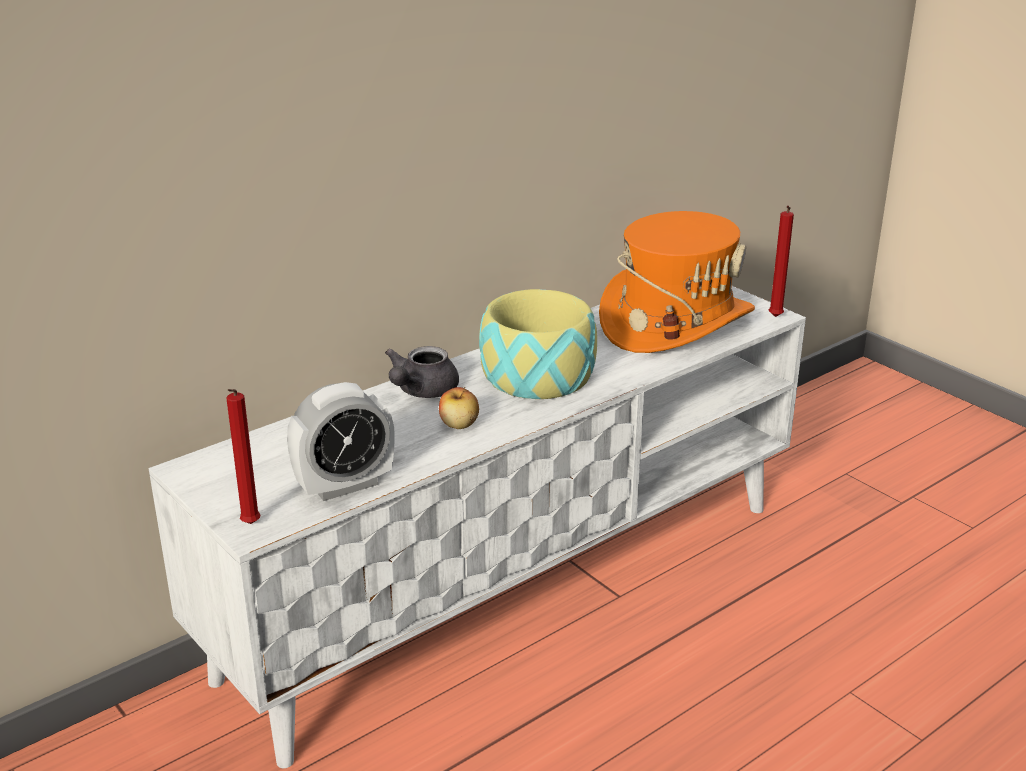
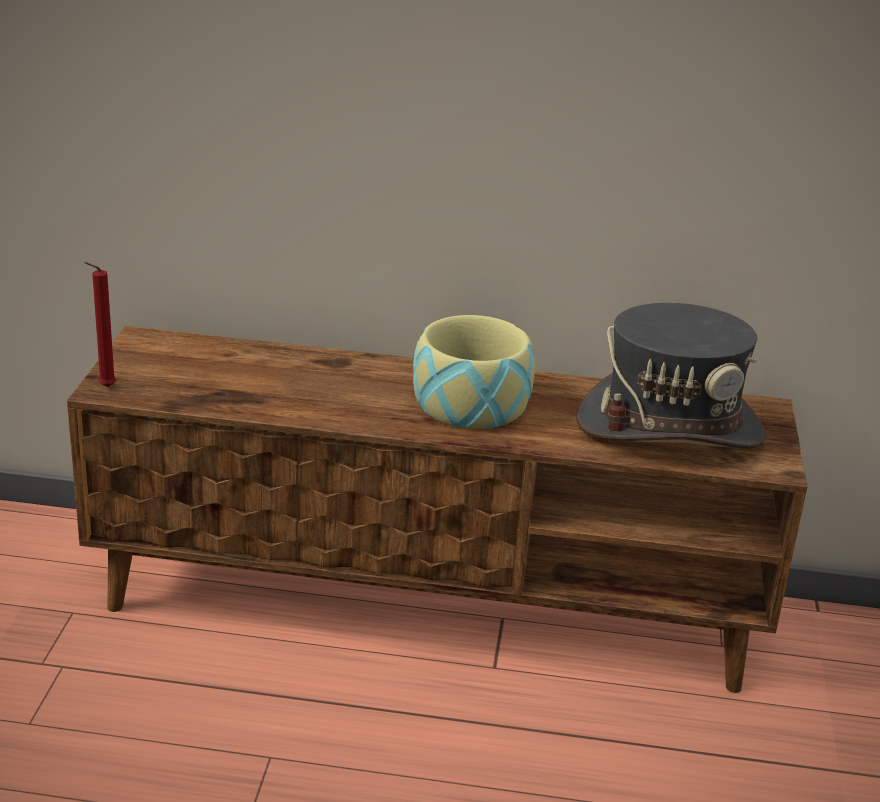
camera: 45 degrees right, 0 degrees up
white tv stand [149,286,806,768] -> brown tv stand [67,326,807,693]
alarm clock [287,382,395,501] -> none
grey teapot [385,346,459,398] -> none
apple [439,387,479,429] -> none
orange hat [599,211,755,353] -> grey hat [576,303,766,448]
red candle [769,205,794,317] -> none

